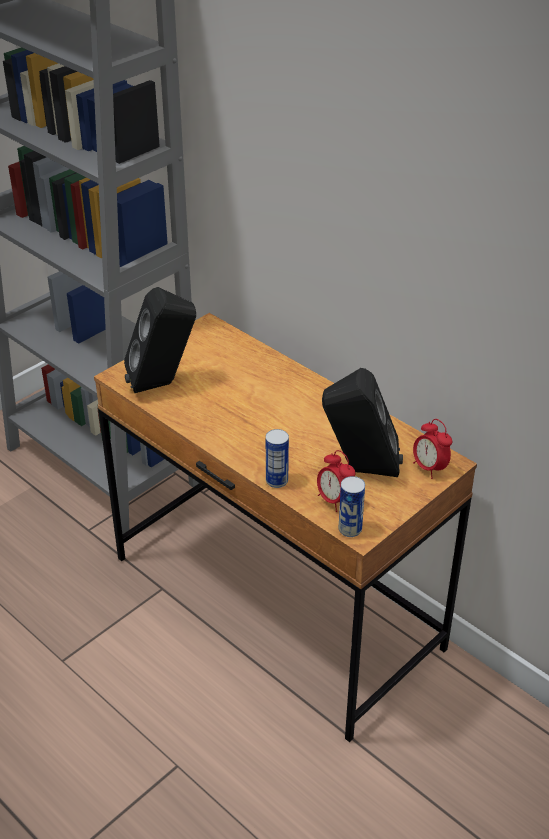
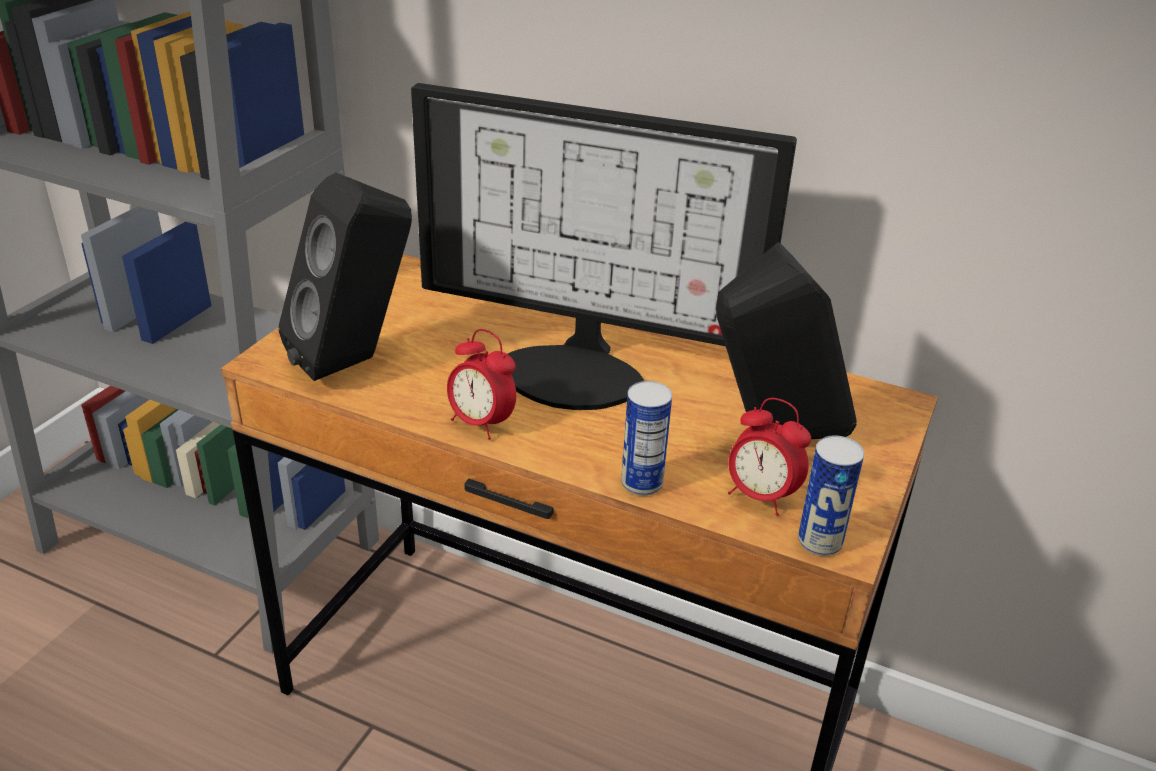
camera: 20 degrees left, 5 degrees down
alarm clock [413,419,452,479] -> alarm clock moved to [447,329,516,440]
none -> monitor [411,83,797,410]

